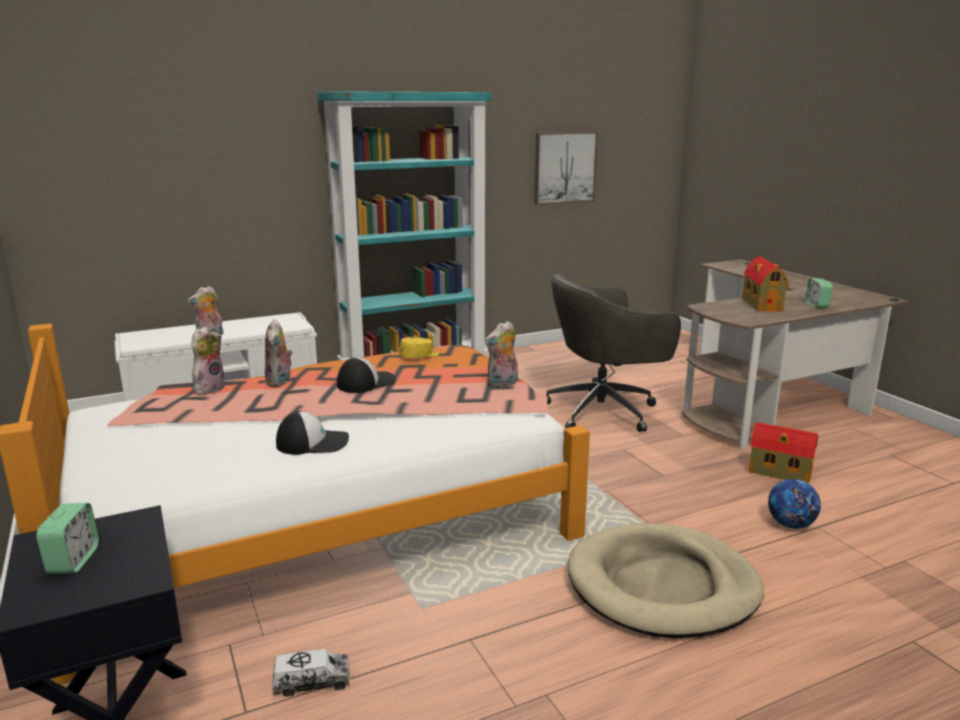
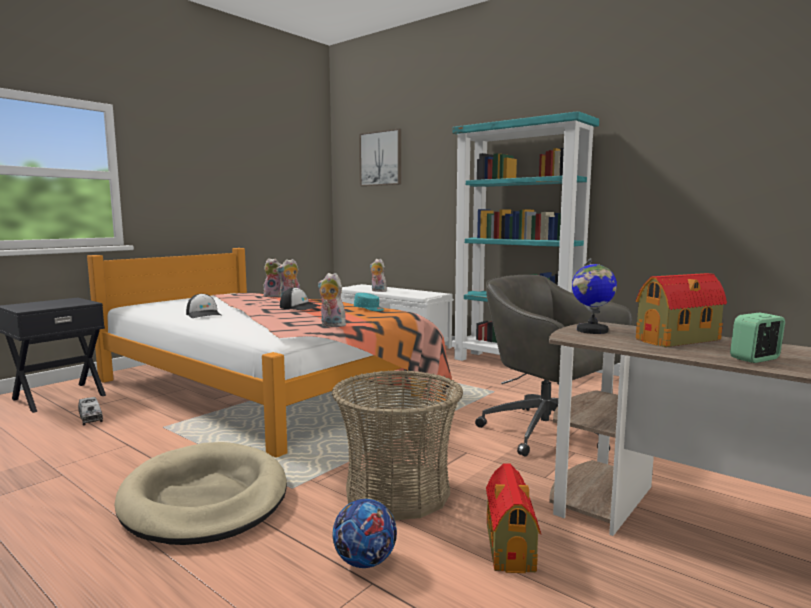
camera: 65 degrees right, 10 degrees down
alarm clock [36,503,99,574] -> none
yellow cap [399,337,439,358] -> turquoise cap [354,293,384,311]
picture [534,132,598,205] -> picture moved to [359,128,401,186]
none -> basket [332,370,463,520]
none -> globe [572,258,617,334]

